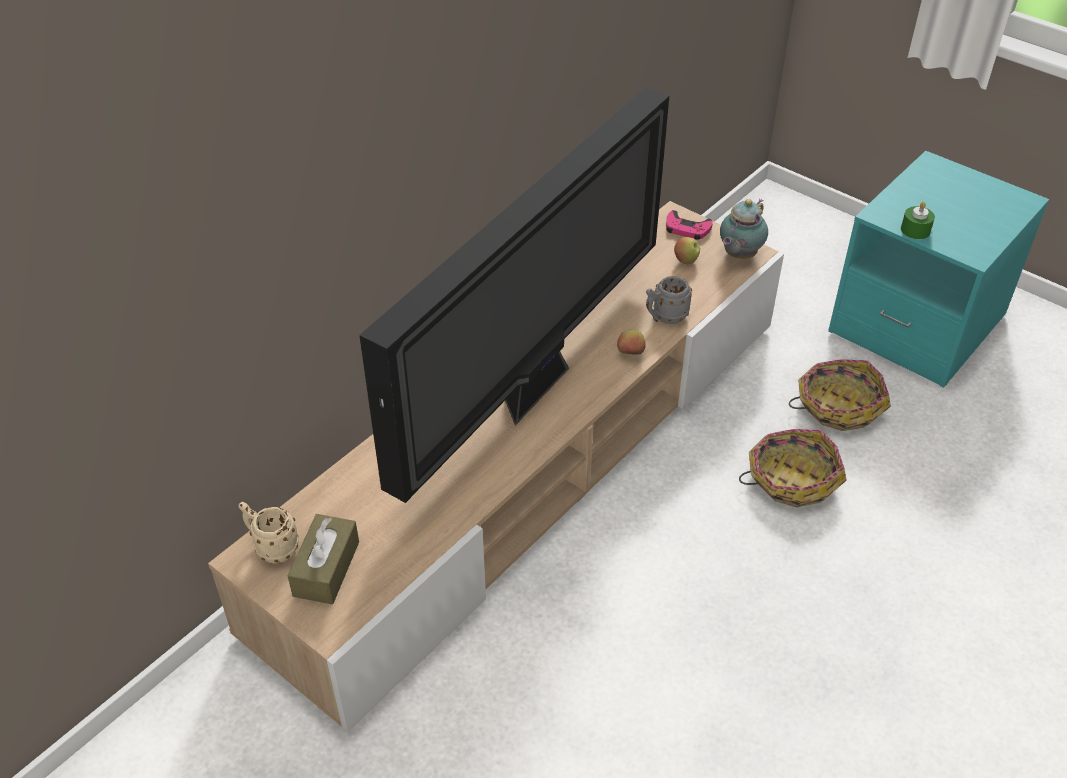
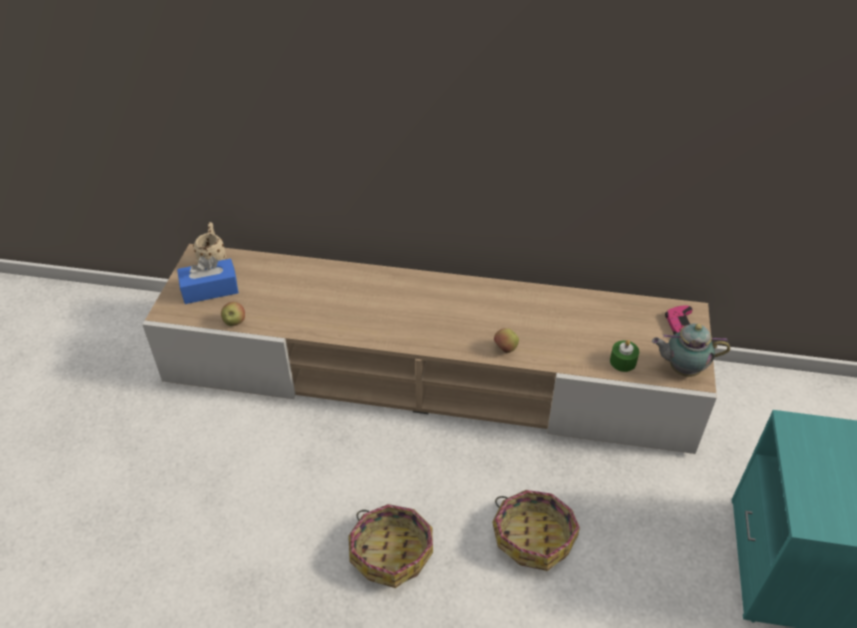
camera: 60 degrees right, 0 degrees up
brown tissue box [288,514,359,604] -> blue tissue box [177,256,239,304]
television [359,88,669,503] -> none
grey mug [646,276,692,324] -> none
apple [674,237,700,264] -> apple moved to [221,302,245,326]
basket [789,359,891,431] -> basket moved to [348,504,433,588]
green candle [901,202,935,239] -> green candle moved to [610,340,639,372]

